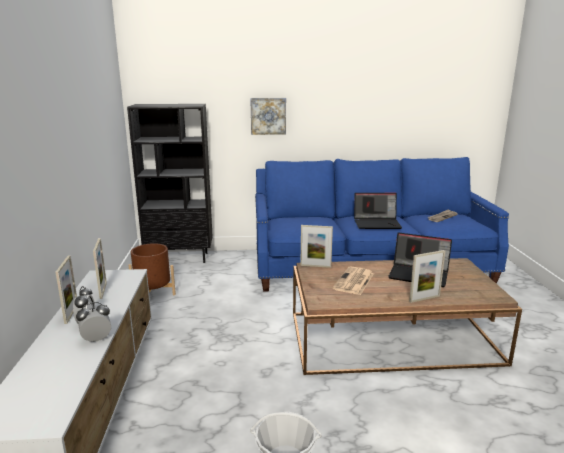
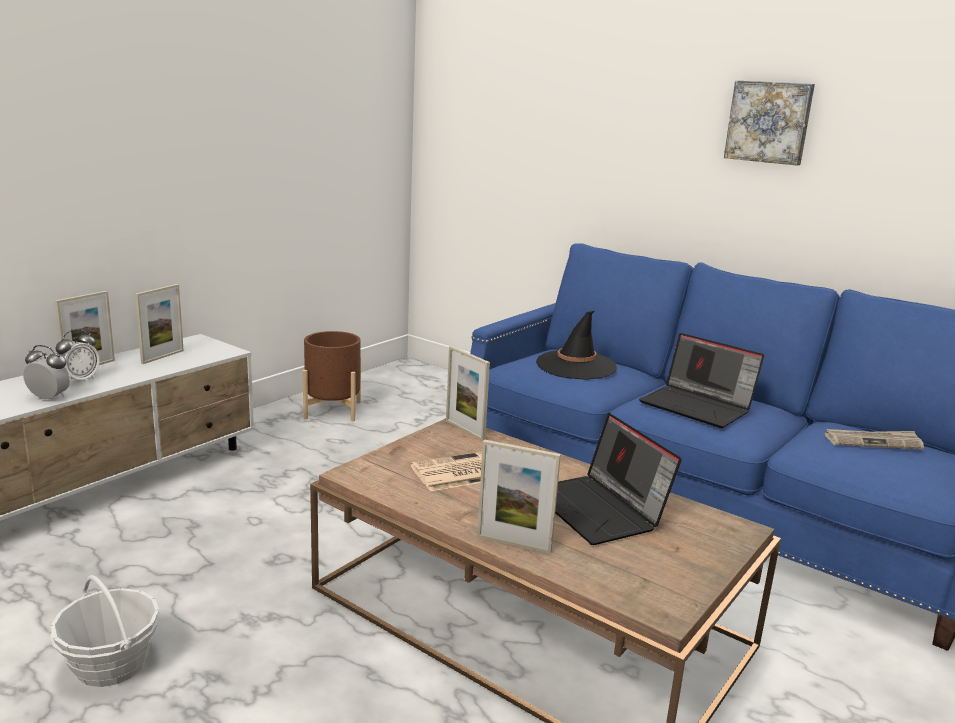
camera: 40 degrees right, 0 degrees up
black bookcase [127,104,213,263] -> none
picture [250,98,286,135] -> picture moved to [724,80,815,166]
none -> black hat [536,311,617,380]

